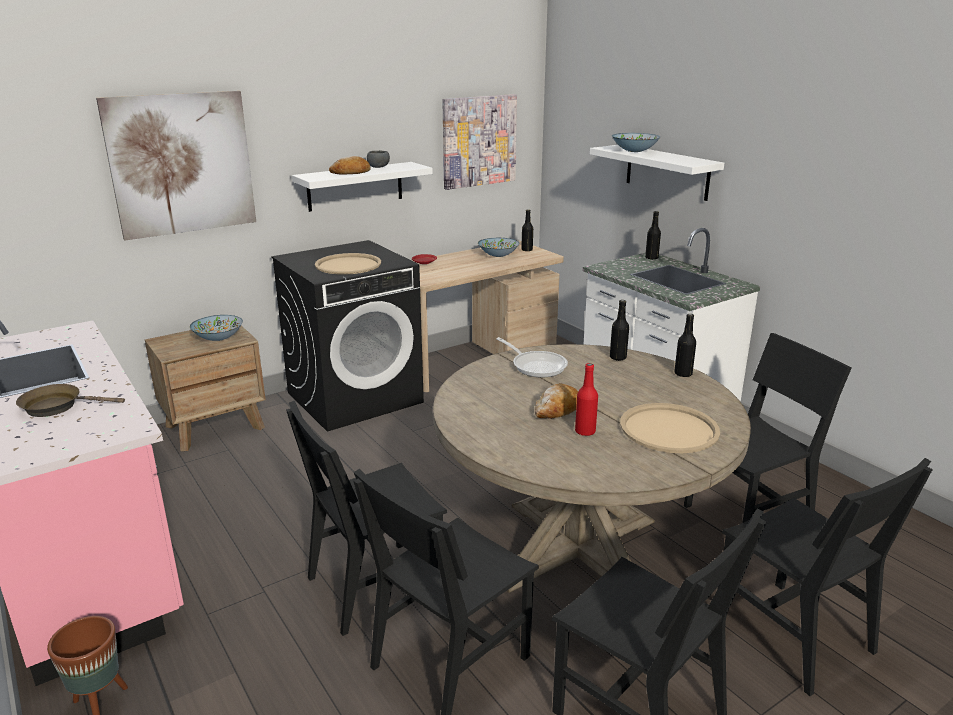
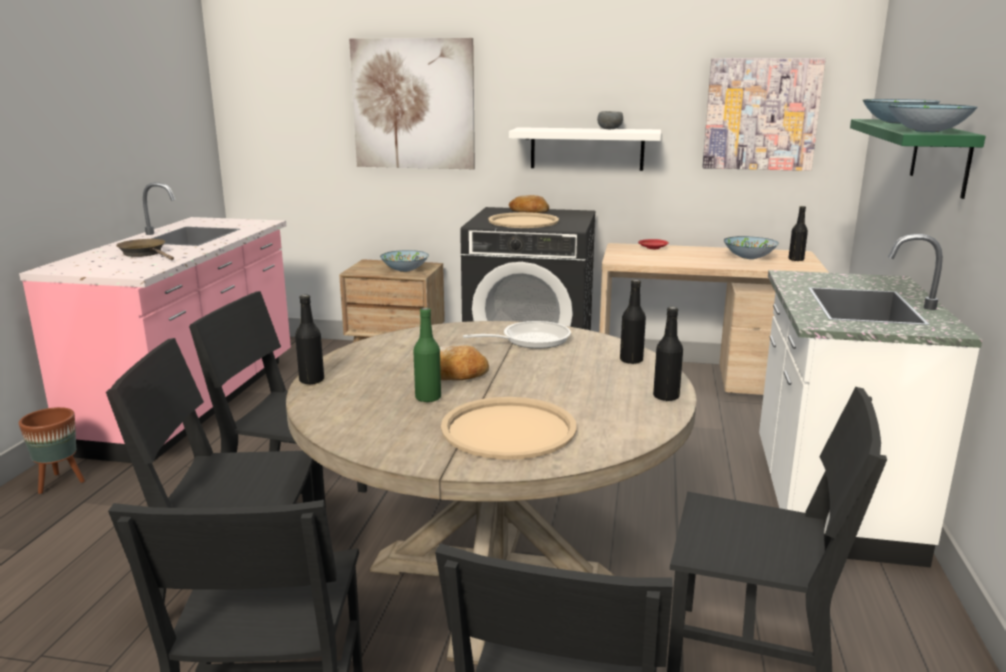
camera: 45 degrees right, 5 degrees down
bread [329,156,371,175] -> bread moved to [509,195,549,213]
frying pan [496,337,568,377] -> frying pan turned 120 degrees counterclockwise [463,321,571,349]
red bottle [575,363,598,436] -> green bottle [413,308,441,403]
white shelf [590,145,724,201] -> green shelf [850,119,986,199]
black bottle [645,211,661,259] -> black bottle moved to [295,295,324,385]
none -> bowl [888,104,978,132]

